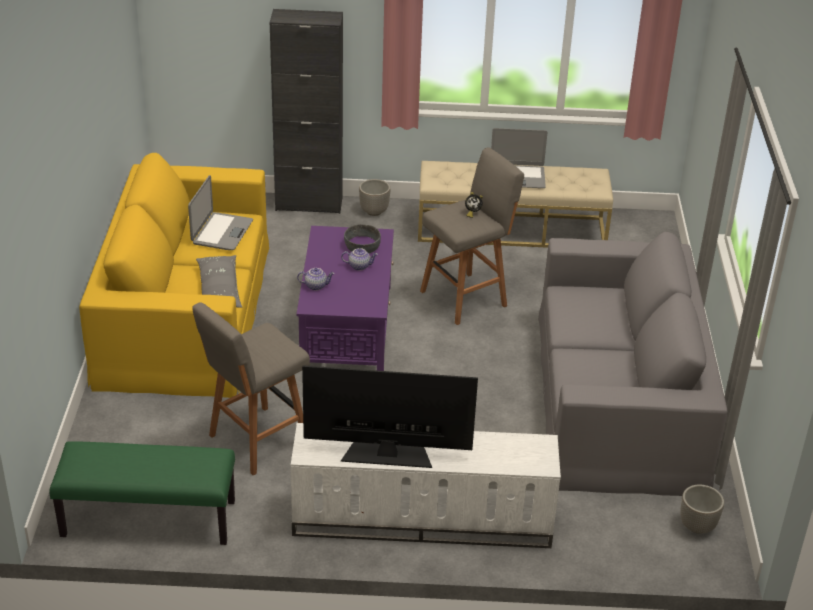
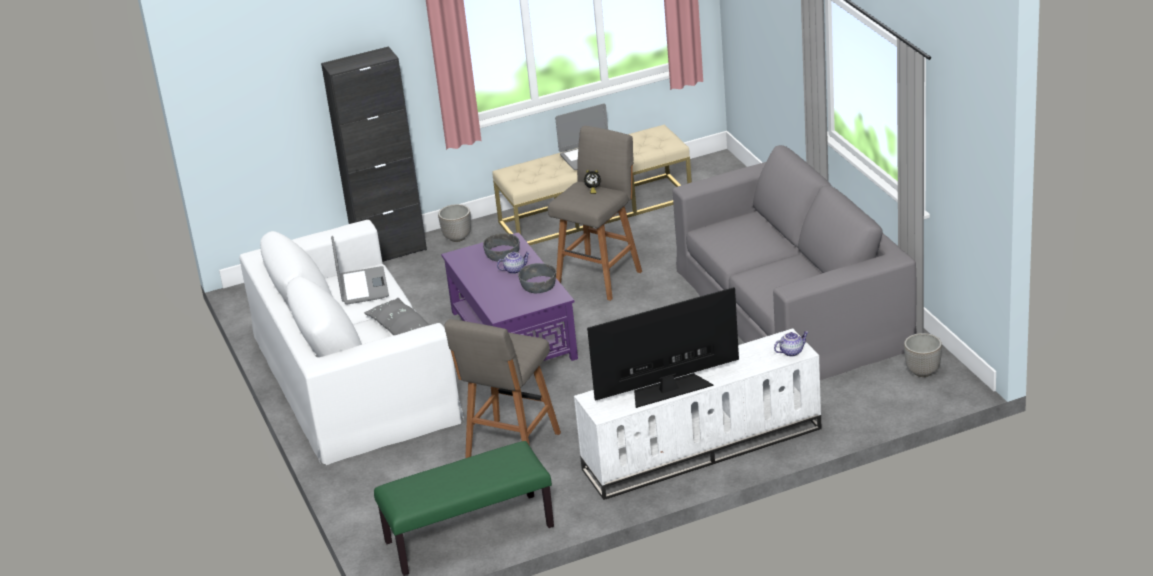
camera: 20 degrees left, 5 degrees down
yellow sofa [79,153,269,398] -> white sofa [239,220,464,465]
teapot [297,268,335,291] -> teapot moved to [774,331,808,357]
none -> grey bowl [518,263,556,293]

